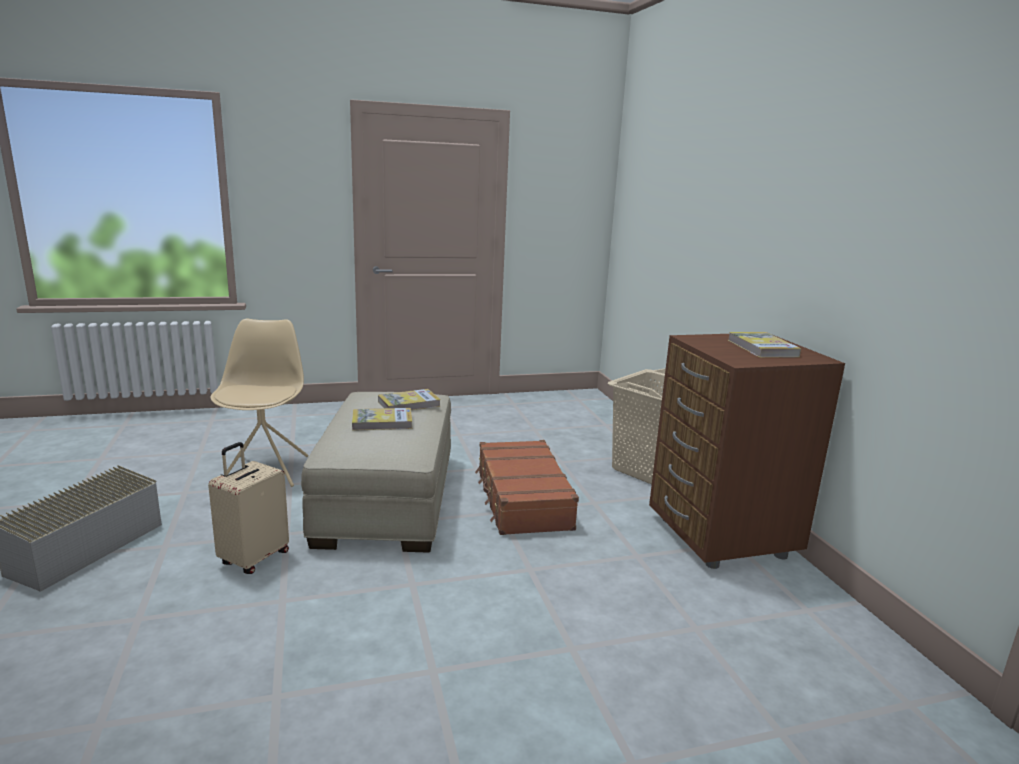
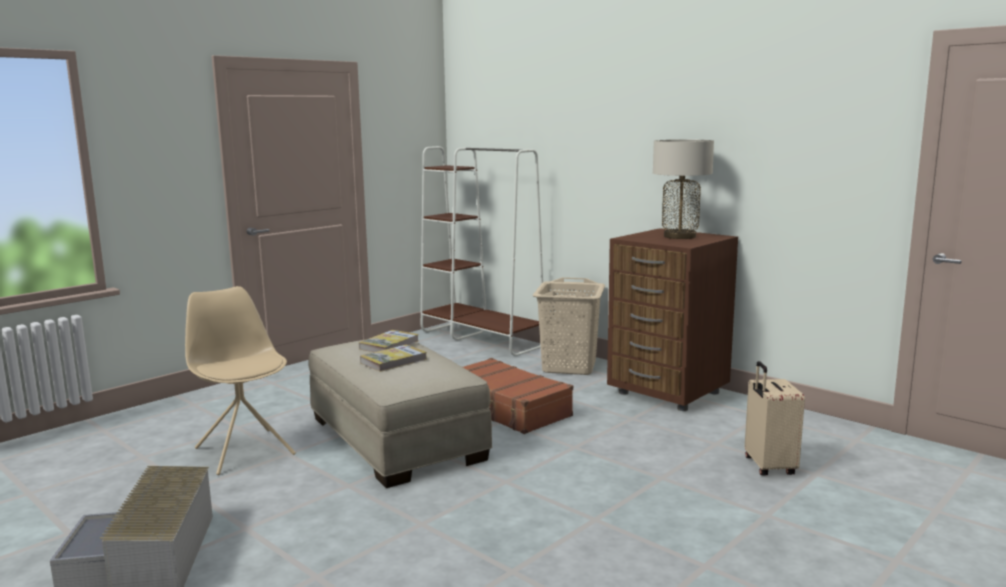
camera: 30 degrees left, 5 degrees down
beige suitcase [208,442,289,574] -> beige suitcase moved to [745,361,805,476]
book [728,332,801,358] -> table lamp [653,140,714,239]
none -> brown clothes rack [421,146,543,356]

